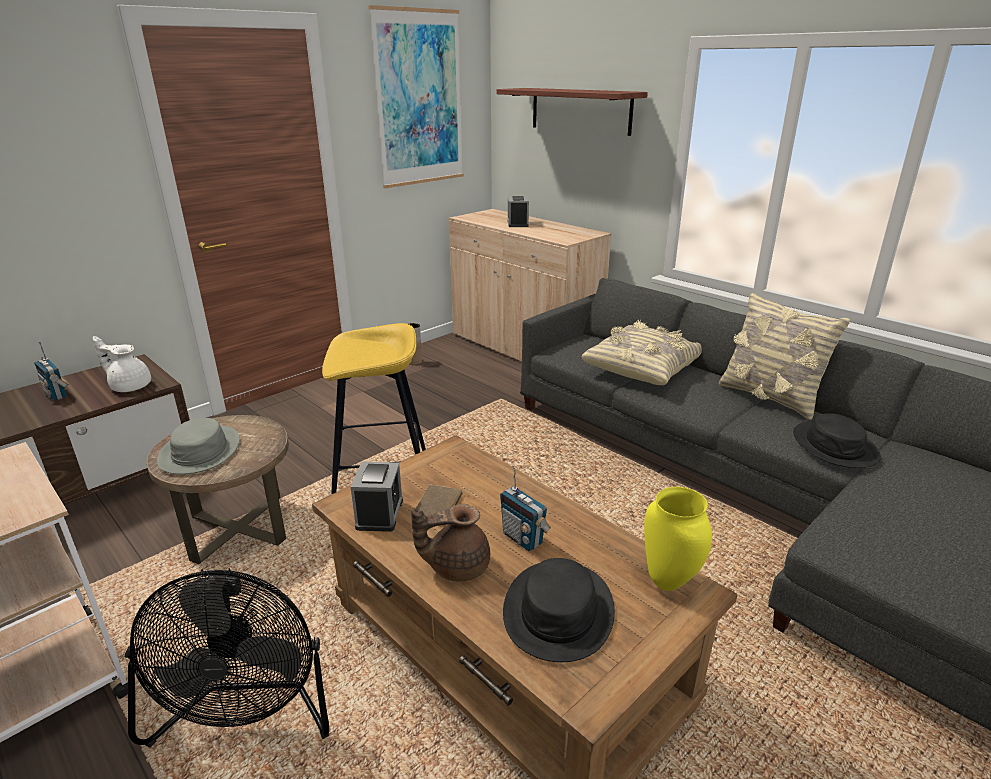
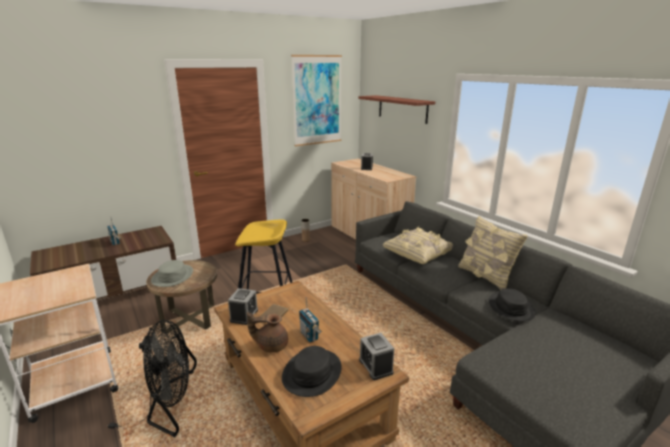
camera: 10 degrees right, 5 degrees down
white teapot [93,336,151,392] -> none
black fan [125,568,329,748] -> black fan turned 105 degrees counterclockwise [107,320,197,437]
yellow vase [644,487,712,591] -> alarm clock [359,333,394,380]

